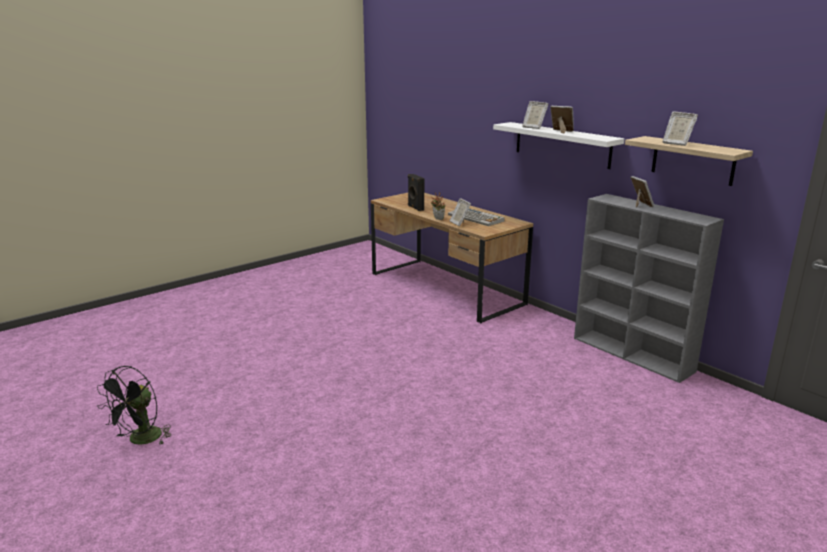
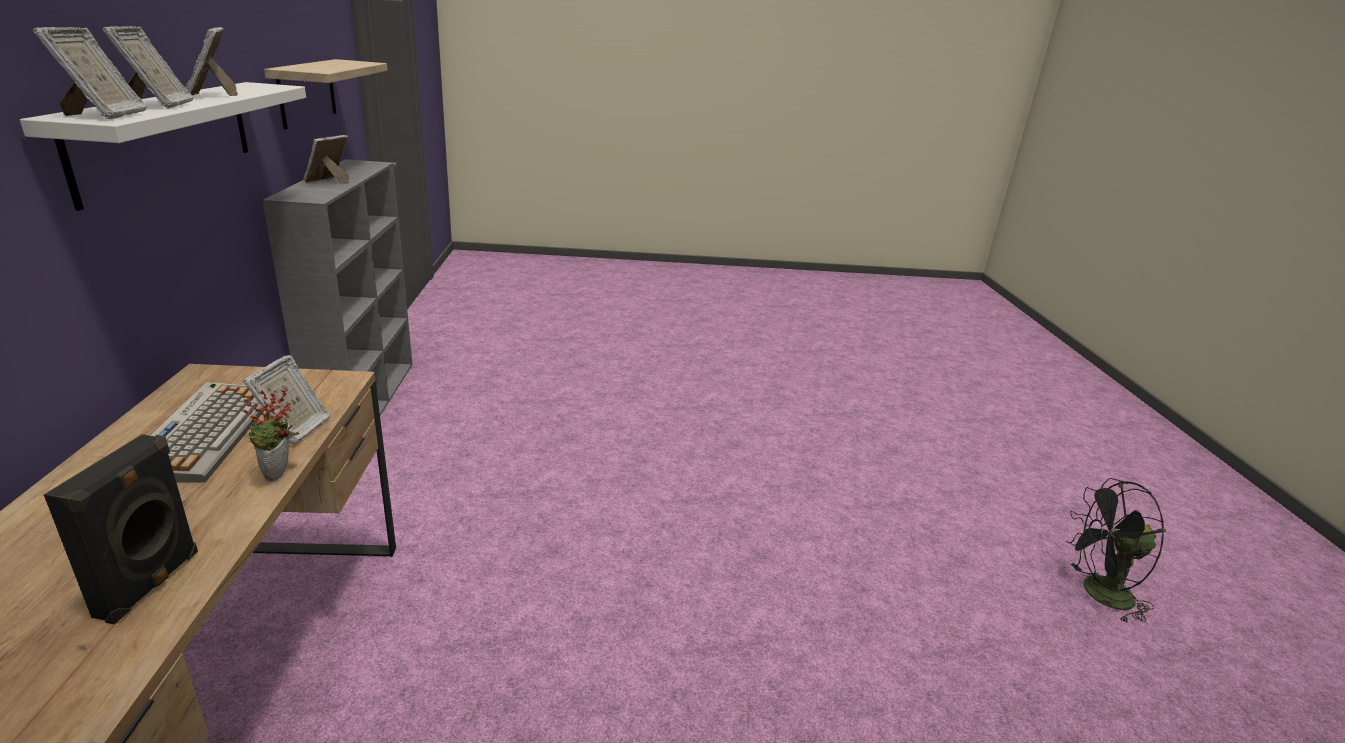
camera: 145 degrees left, 5 degrees up
black fan [97,366,171,445] -> black fan turned 150 degrees counterclockwise [1066,478,1166,624]
picture frame [663,112,698,146] -> picture frame moved to [33,27,147,119]

